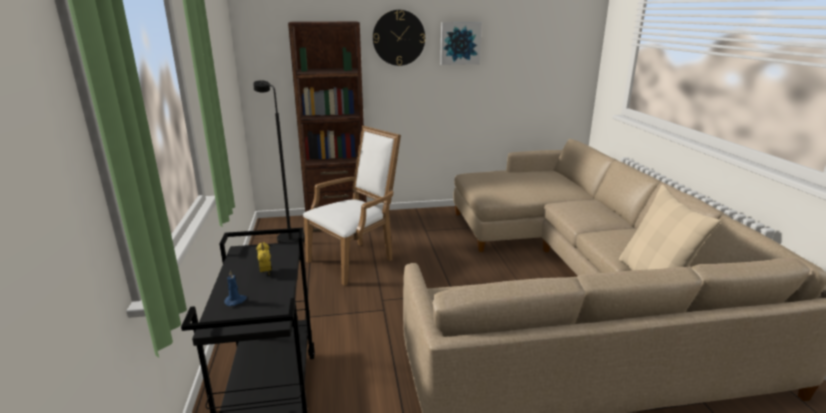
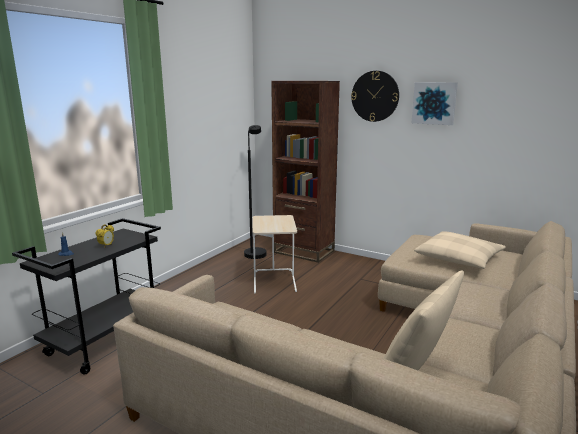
camera: 40 degrees right, 5 degrees down
white armchair [303,126,401,286] -> beige side table [252,215,297,293]
none -> beige pillow [414,232,506,269]

